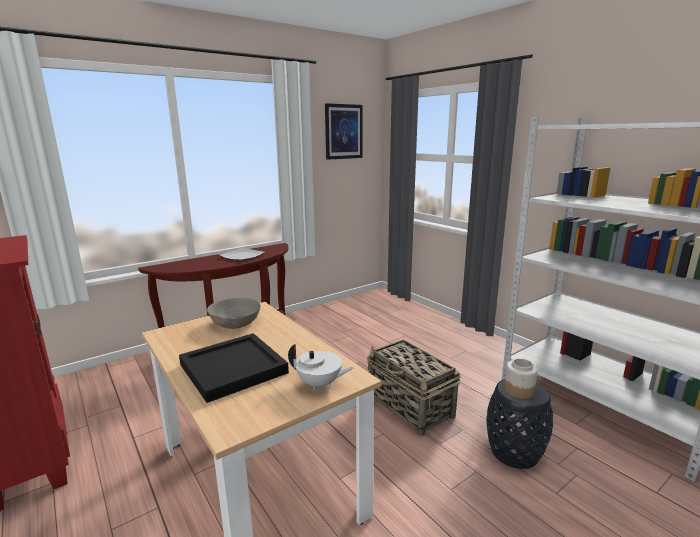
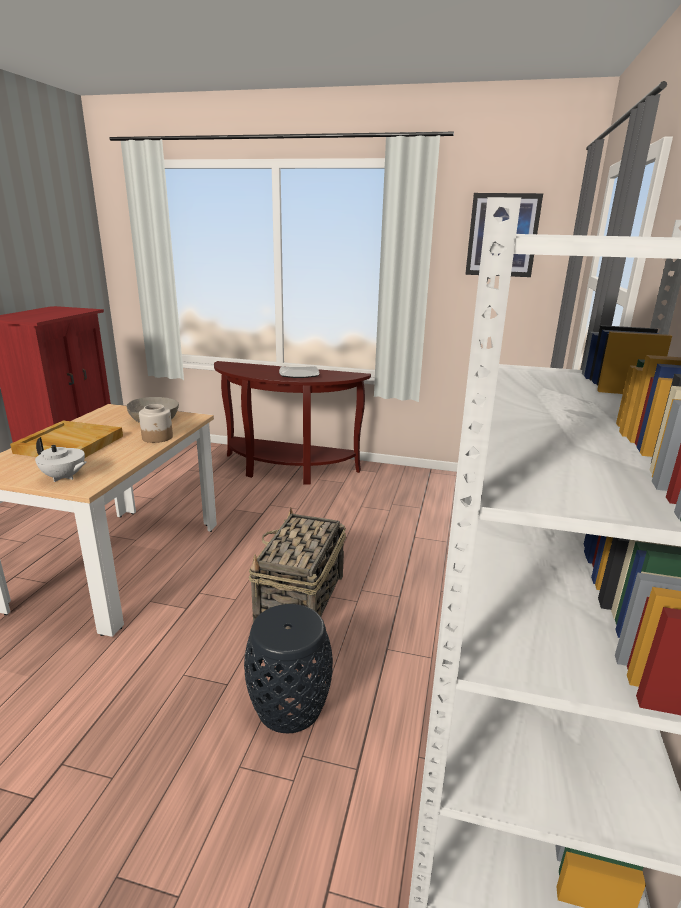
camera: 50 degrees right, 5 degrees up
black tray [179,333,289,403] -> beige tray [10,421,123,458]
white teapot [288,343,354,391] -> white teapot turned 45 degrees counterclockwise [35,437,87,482]
jar [504,358,538,399] -> jar moved to [139,404,173,443]

